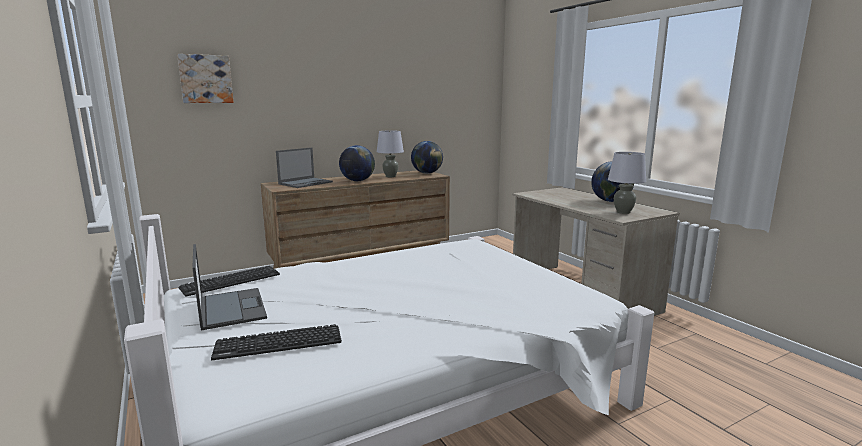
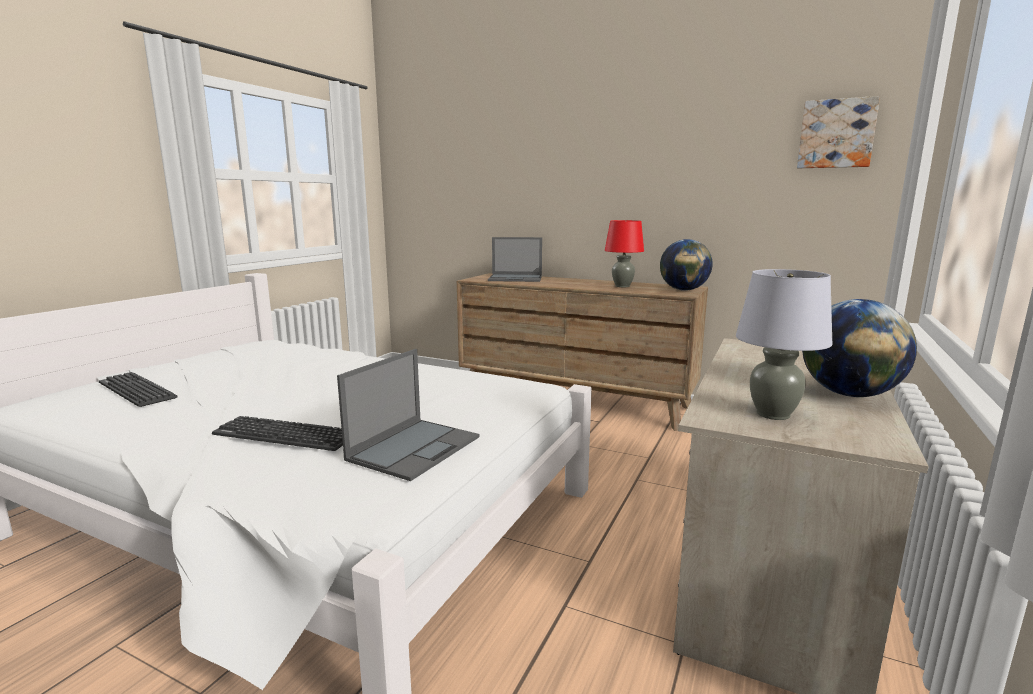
camera: 55 degrees right, 0 degrees up
picture [177,54,234,103] -> picture moved to [797,96,880,168]
keyboard [179,266,280,297] -> keyboard moved to [212,416,343,451]
laptop [192,244,267,330] -> laptop moved to [337,349,480,481]
globe [339,145,375,181] -> none
grey table lamp [377,130,404,177] -> red table lamp [605,220,644,287]

